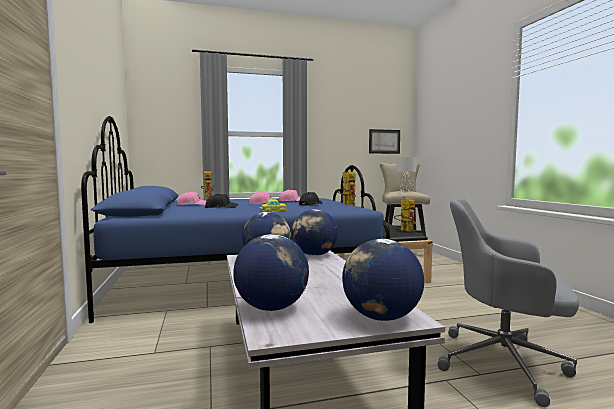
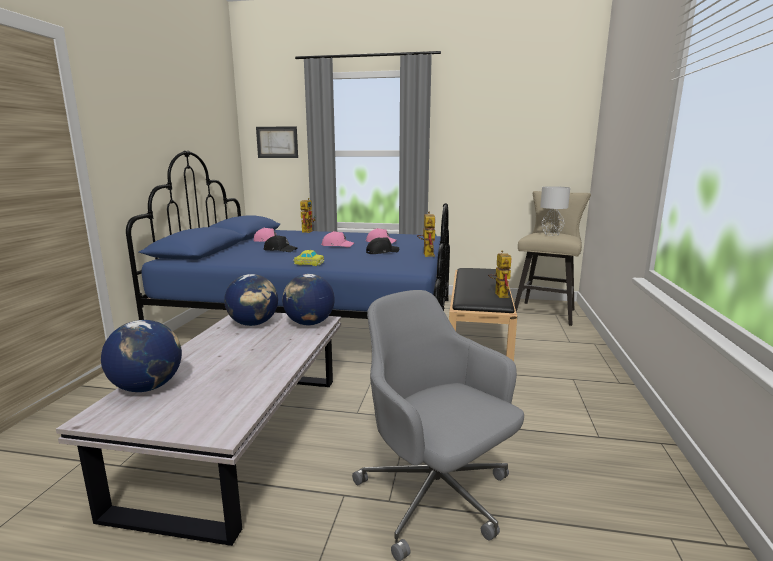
camera: 25 degrees right, 10 degrees up
globe [342,239,424,321] -> none
picture [369,129,400,154] -> picture moved to [256,126,298,158]

